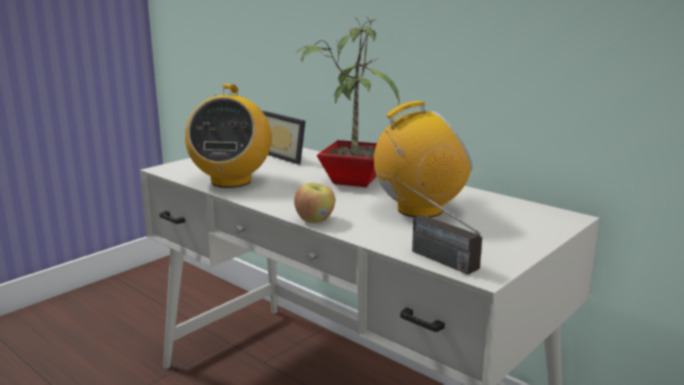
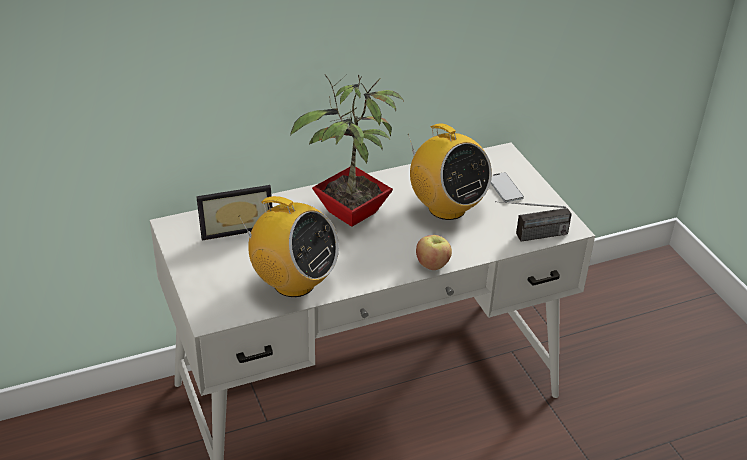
camera: 65 degrees left, 20 degrees up
radio [374,101,472,218] -> radio turned 135 degrees clockwise [407,123,492,220]
none -> phone [490,172,524,202]

